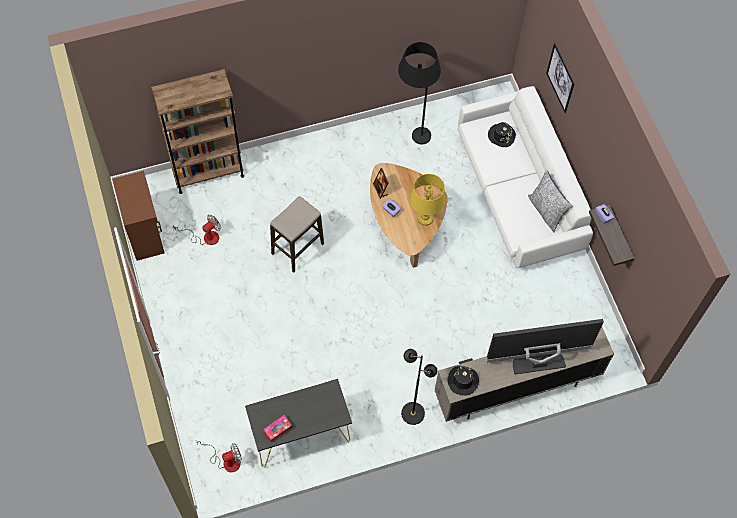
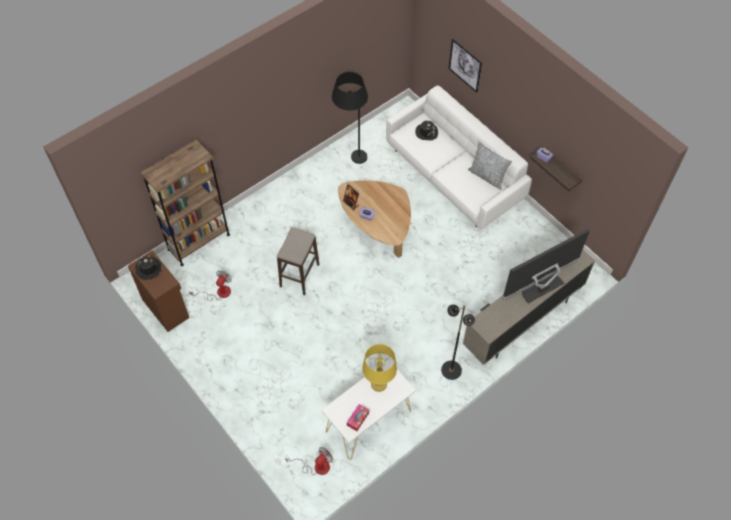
camera: 20 degrees left, 5 degrees down
black console table [245,379,352,468] -> white console table [321,360,416,460]
yellow table lamp [410,174,445,226] -> yellow table lamp moved to [362,344,397,392]
black hat [448,366,479,396] -> black hat moved to [135,255,161,280]

